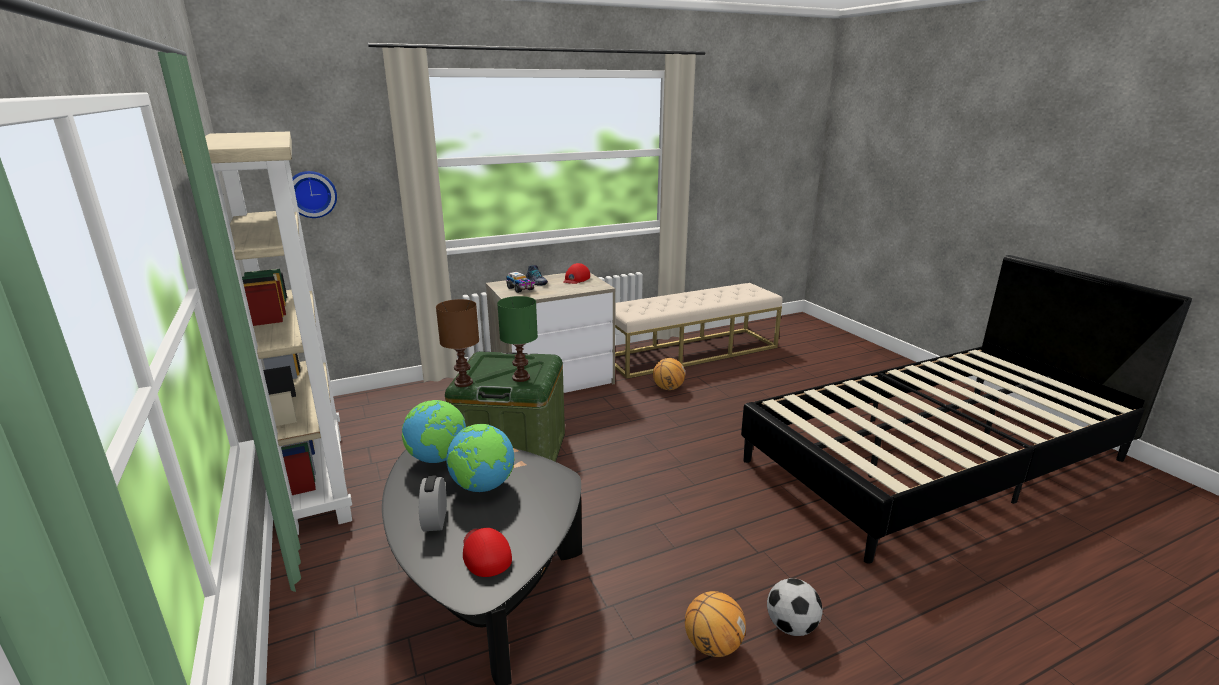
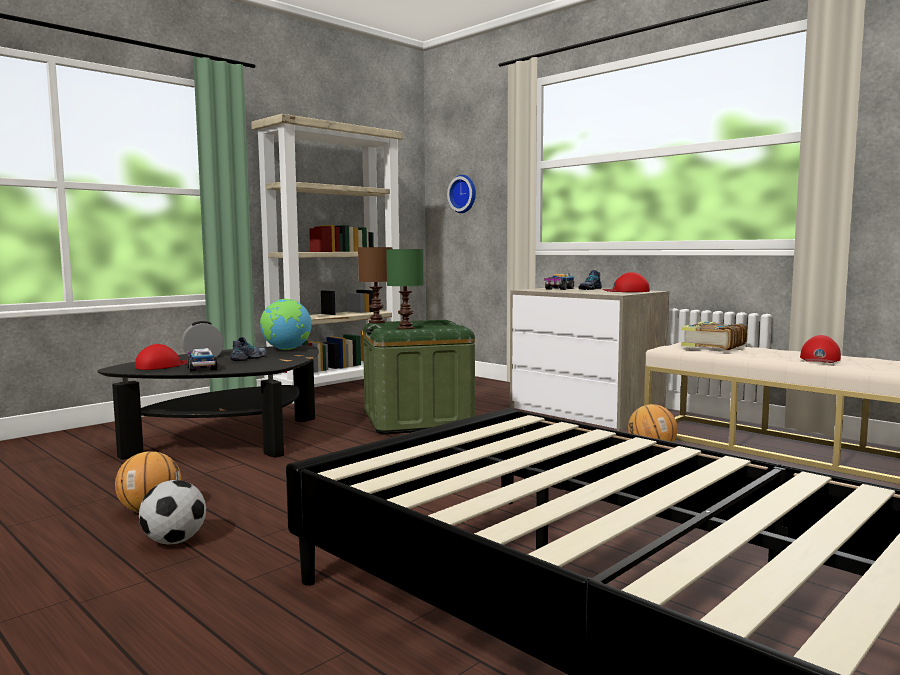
camera: 70 degrees right, 15 degrees down
globe [446,424,515,492] -> shoe [230,337,267,361]
none -> toy truck [187,348,217,372]
none -> book [681,322,747,350]
none -> red cap [800,335,841,363]

